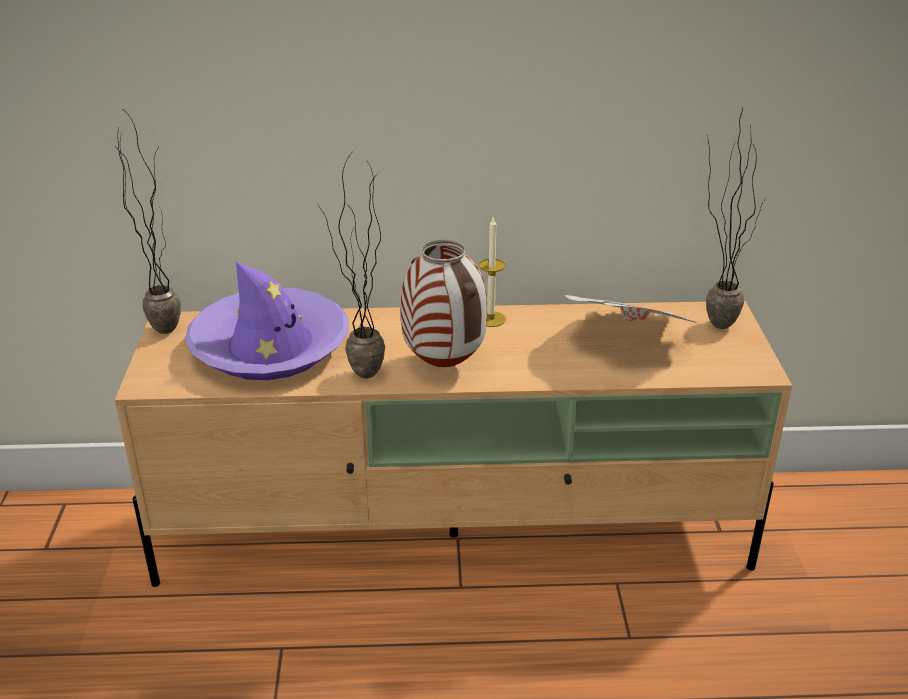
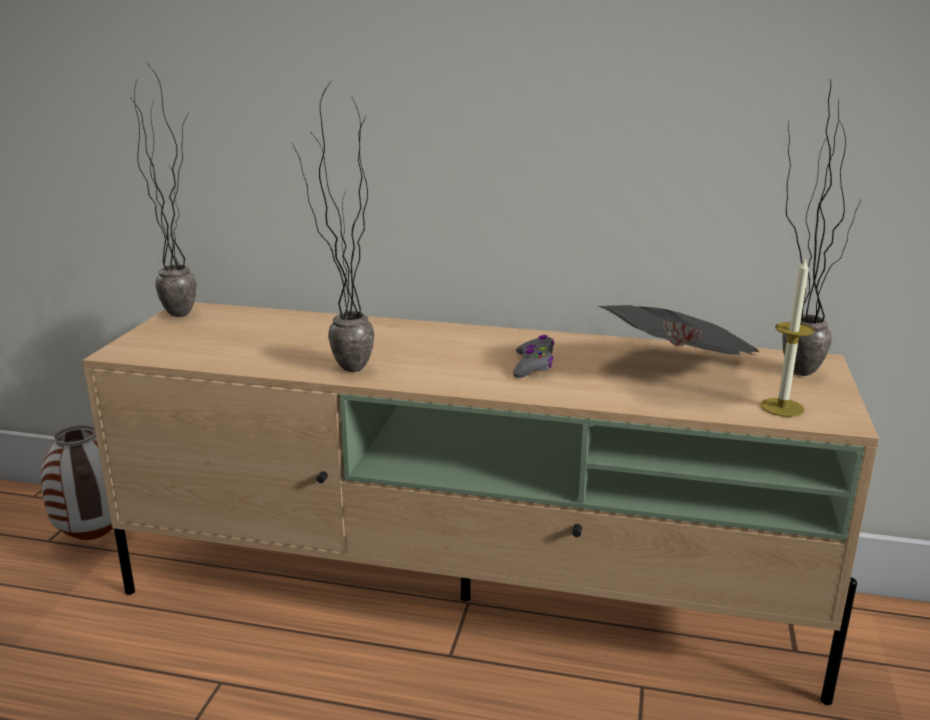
camera: 15 degrees right, 10 degrees down
purple hat [185,262,349,380] -> none
vase [400,240,487,367] -> vase moved to [41,425,113,540]
candle [479,218,506,327] -> candle moved to [761,257,814,417]
none -> grey game controller [513,335,554,378]

